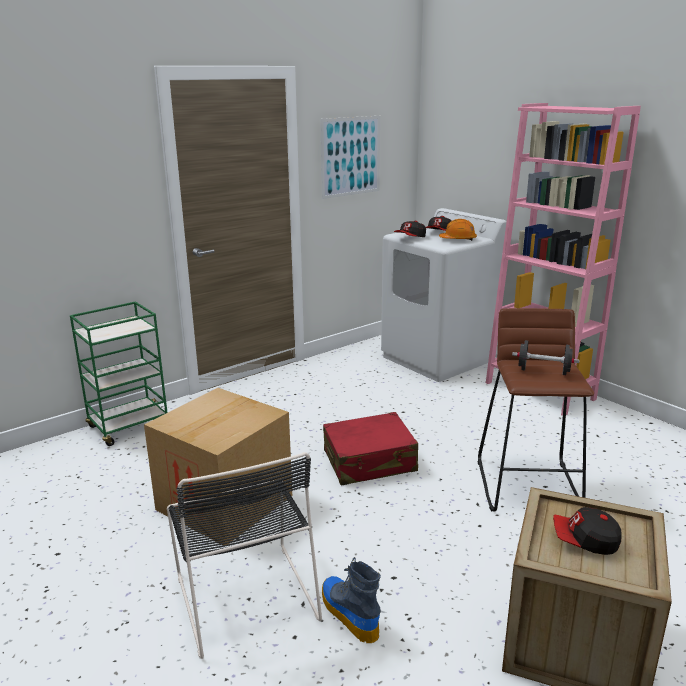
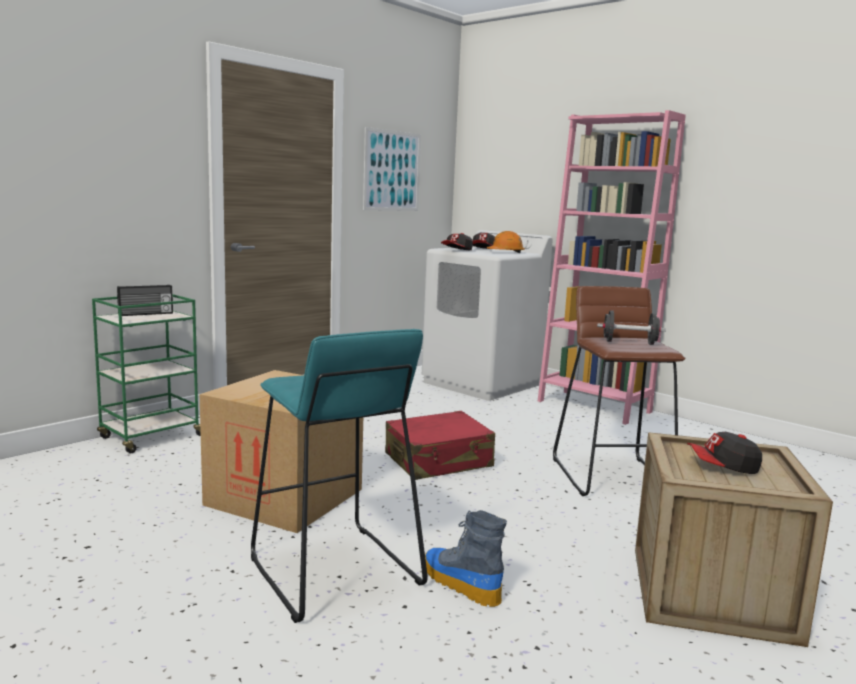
camera: 10 degrees left, 10 degrees down
black chair [167,452,322,659] -> turquoise stool [251,329,428,623]
none -> radio [117,285,173,316]

